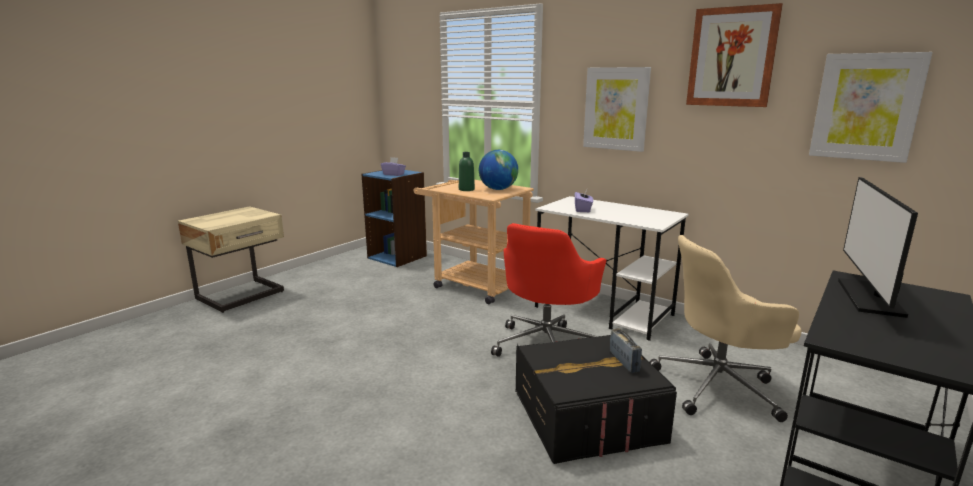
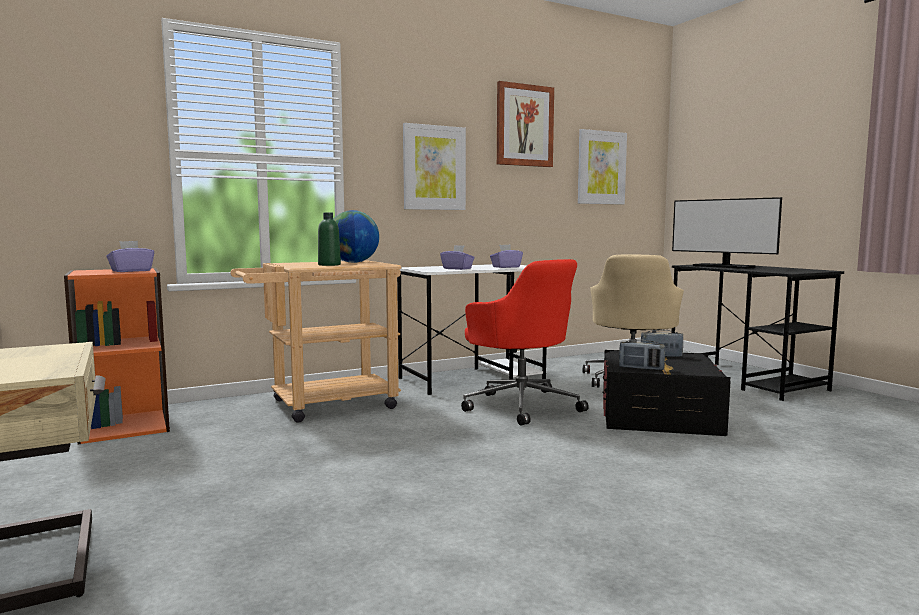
camera: 65 degrees left, 10 degrees down
blue bookcase [362,170,427,267] -> orange bookcase [64,268,170,444]
none -> purple tissue box [490,245,523,268]
none -> radio [619,340,665,370]

